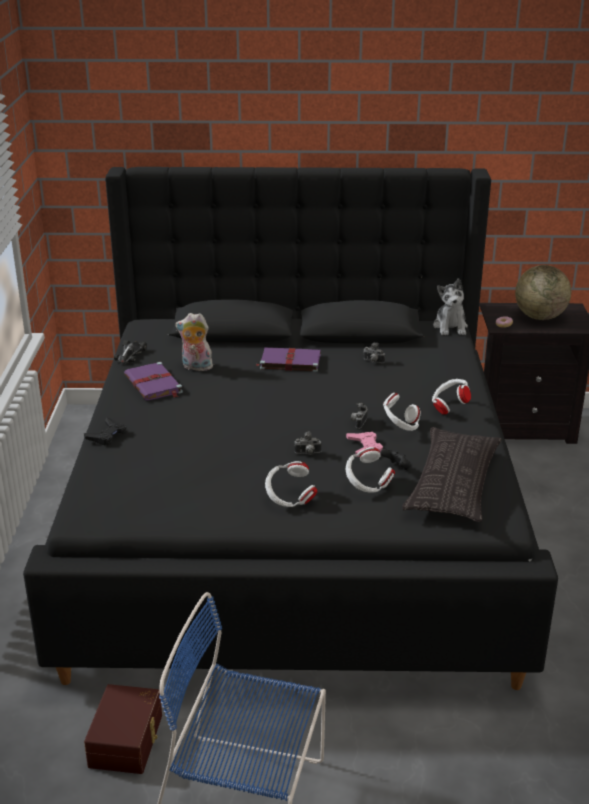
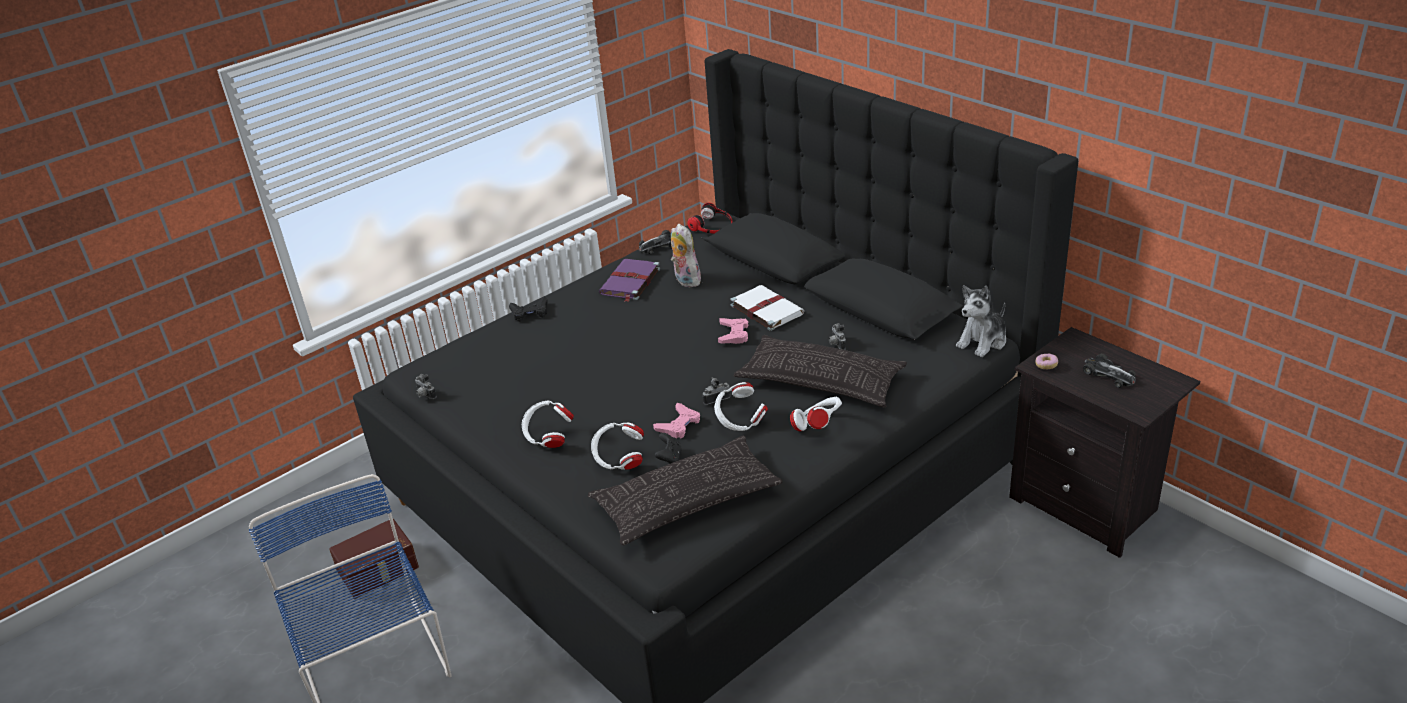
camera: 50 degrees right, 5 degrees up
purple book [256,347,321,372] -> white book [730,285,804,331]
camera [294,431,322,455] -> camera moved to [415,374,436,399]
globe [515,265,571,320] -> toy car [1083,353,1136,388]
none -> headphones [687,203,732,234]
none -> pink game controller [718,318,749,344]
none -> pillow [734,335,907,407]

